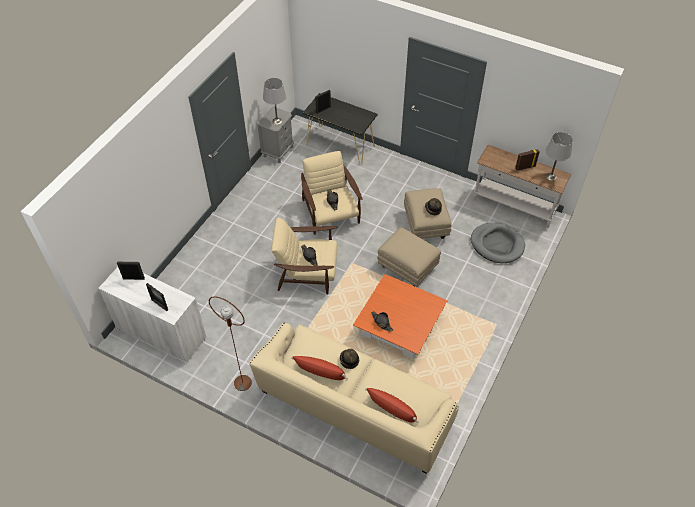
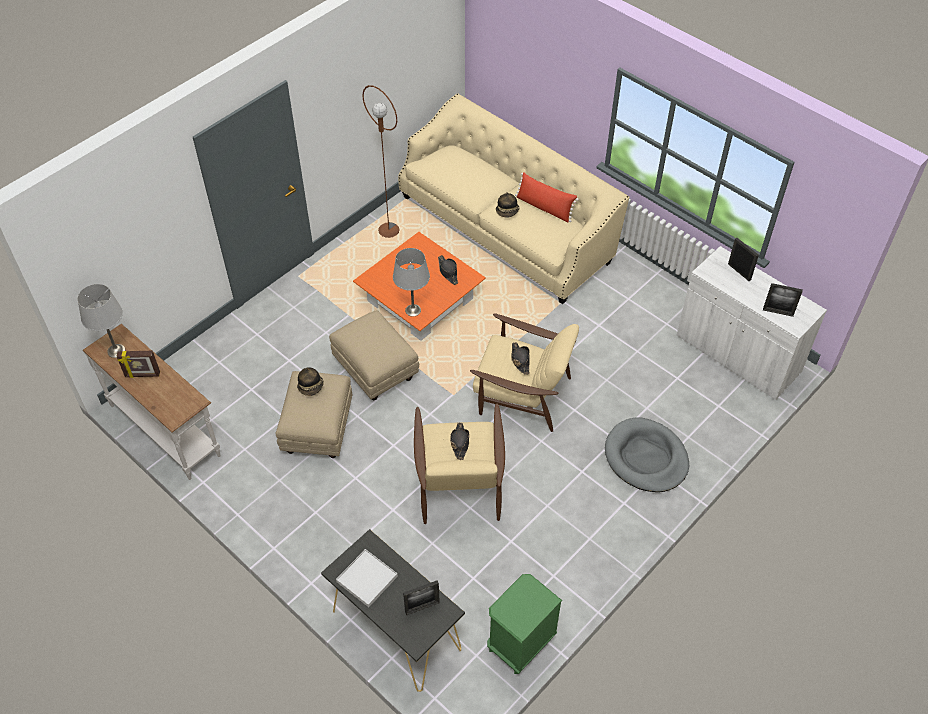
camera: 165 degrees left, 0 degrees up
brown floor lamp [209,296,252,391] -> brown floor lamp moved to [362,85,400,238]
grey nightstand [257,106,294,163] -> green nightstand [487,574,562,674]
grey table lamp [263,78,286,125] -> grey table lamp moved to [393,248,430,317]
red pillow [365,388,419,423] -> none
grey dog bed [471,222,525,263] -> grey dog bed moved to [605,417,689,492]
none -> white tray [336,549,398,607]

